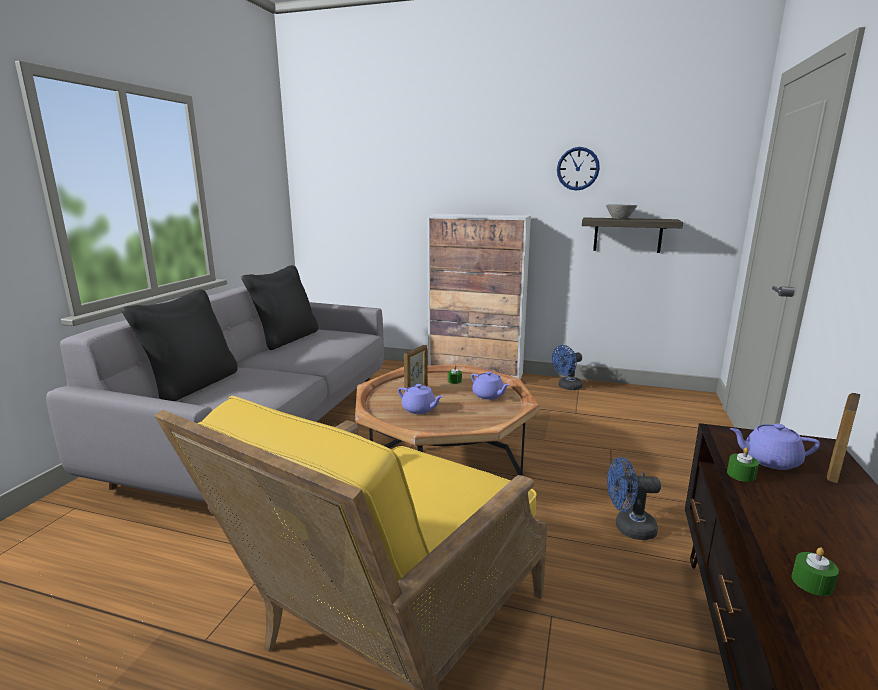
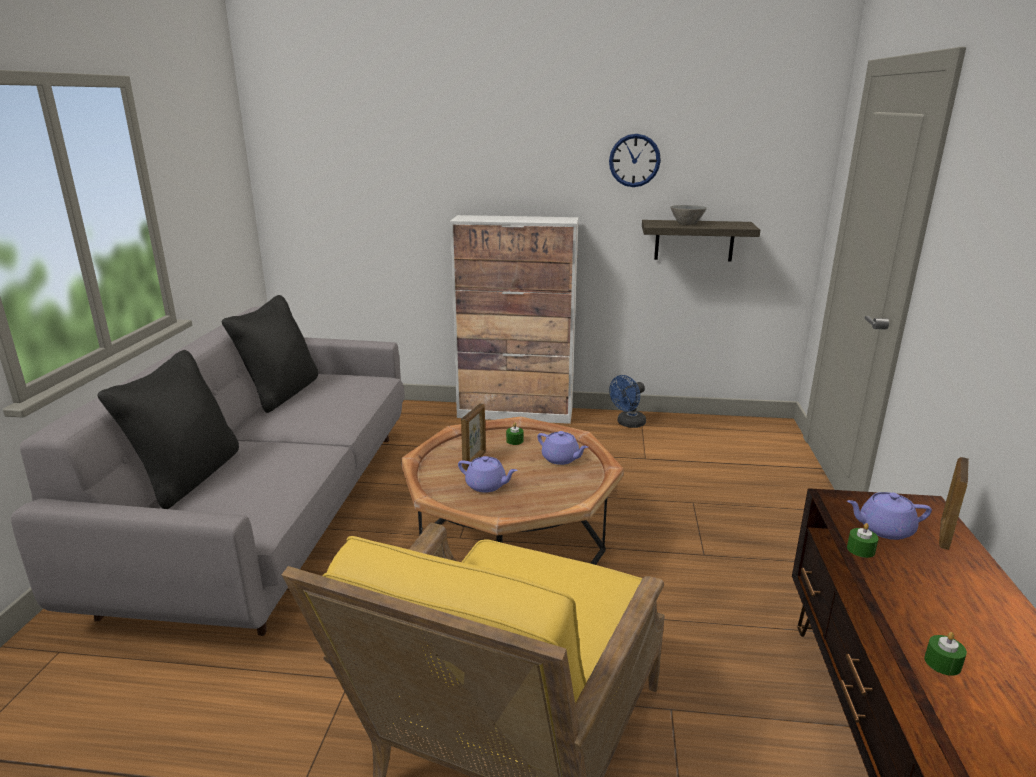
camera: 10 degrees left, 5 degrees up
blue fan [607,457,661,540] -> none

